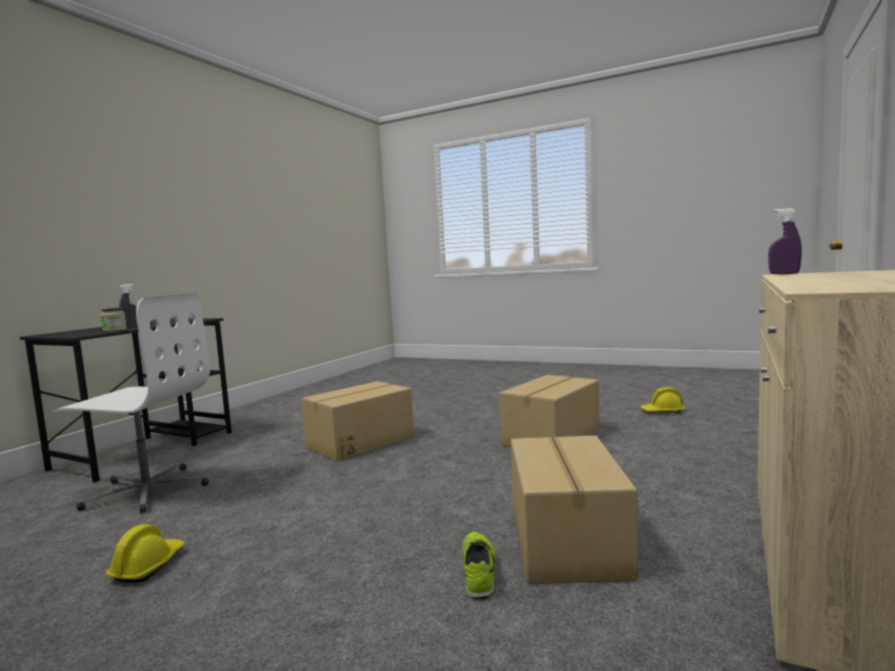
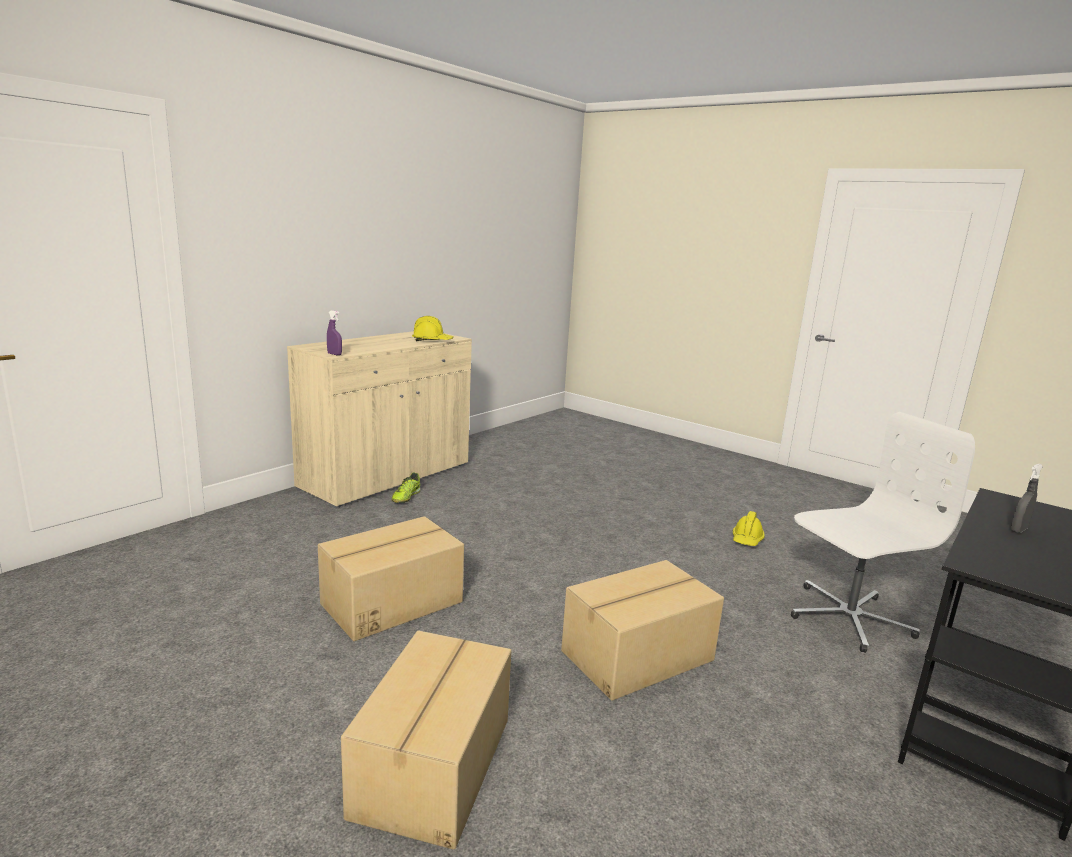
camera: 170 degrees left, 10 degrees up
white office chair [53,293,210,513] -> white office chair turned 135 degrees clockwise [791,412,975,653]
jar [101,308,127,332] -> none
shoe [462,532,496,600] -> shoe moved to [392,473,421,503]
cardboard box [511,435,638,584] -> cardboard box moved to [341,631,511,850]
yellow hard hat [640,387,685,414] -> yellow hard hat moved to [412,316,454,341]

